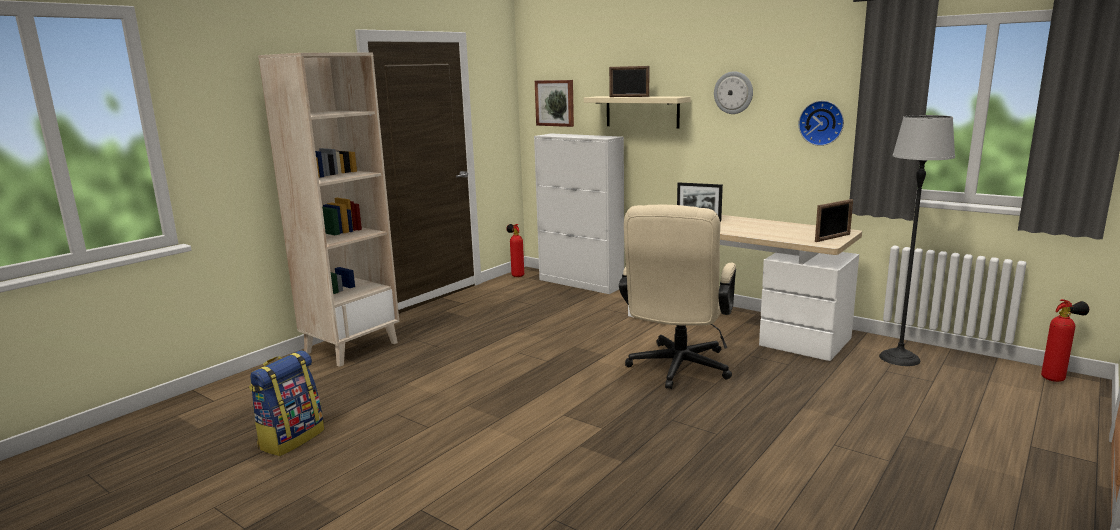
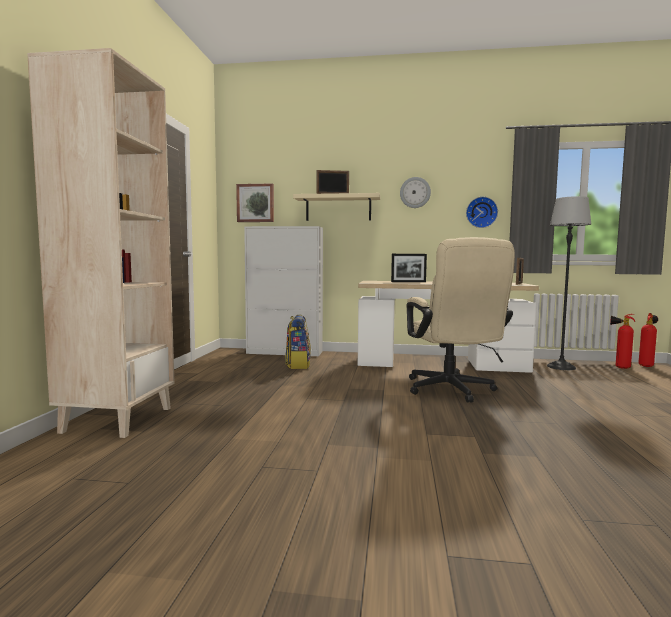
camera: 30 degrees left, 10 degrees down
backpack [249,350,324,456] -> backpack moved to [285,315,311,369]
fire extinguisher [506,224,524,277] -> fire extinguisher moved to [610,314,635,369]

